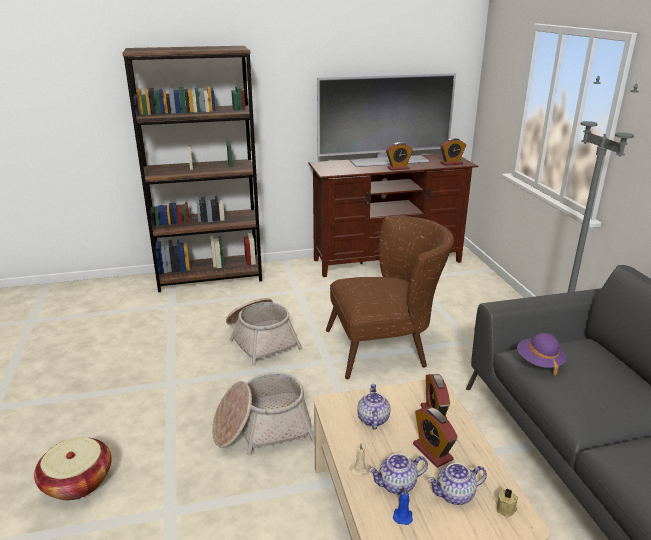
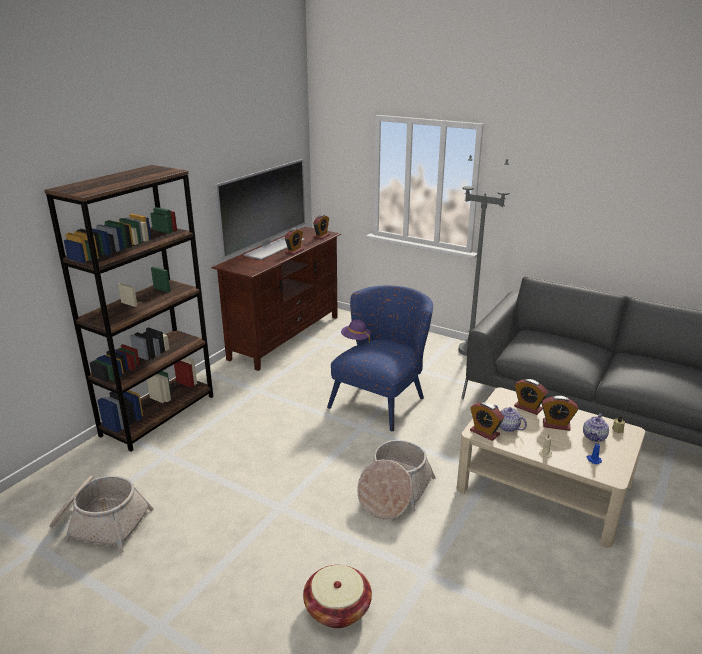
camera: 45 degrees left, 0 degrees up
basket [226,298,302,366] -> basket moved to [49,475,154,553]
brown armchair [326,216,454,379] -> blue armchair [327,285,433,431]
teapot [369,453,428,495] -> none
purple hat [517,333,567,376] -> purple hat moved to [341,319,371,342]
none -> alarm clock [470,402,504,441]

